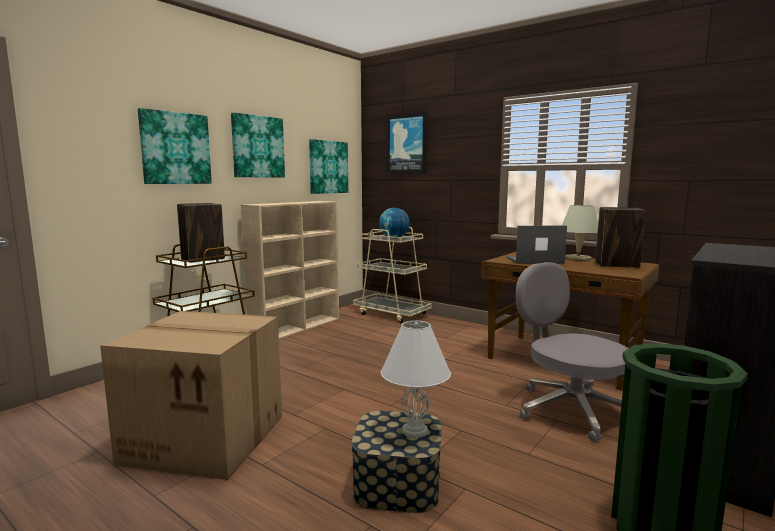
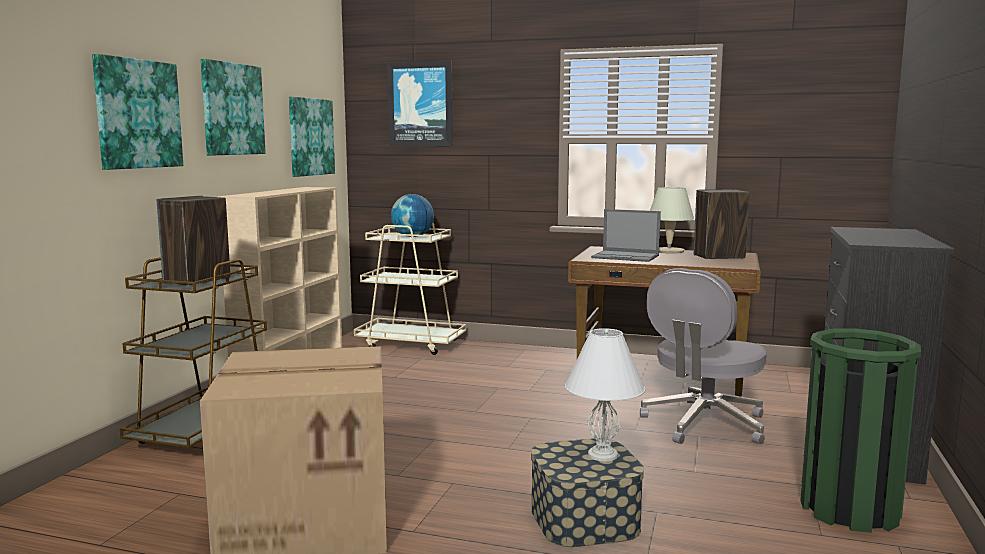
camera: 20 degrees left, 0 degrees up
laptop [507,226,567,264] -> laptop turned 135 degrees counterclockwise [591,209,661,262]
grey office chair [516,262,629,442] -> grey office chair turned 90 degrees counterclockwise [640,268,767,445]

